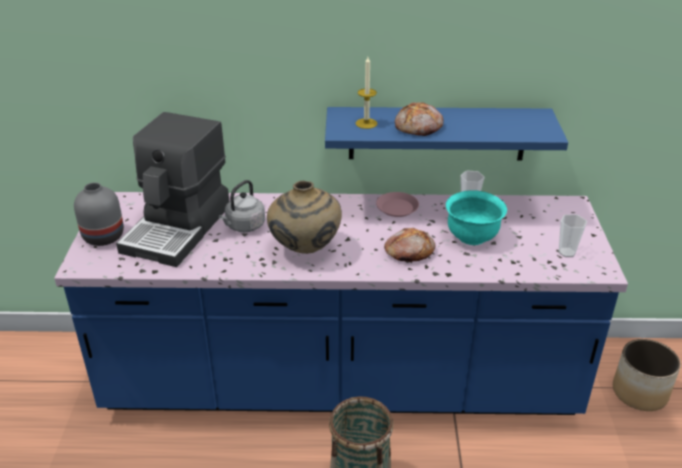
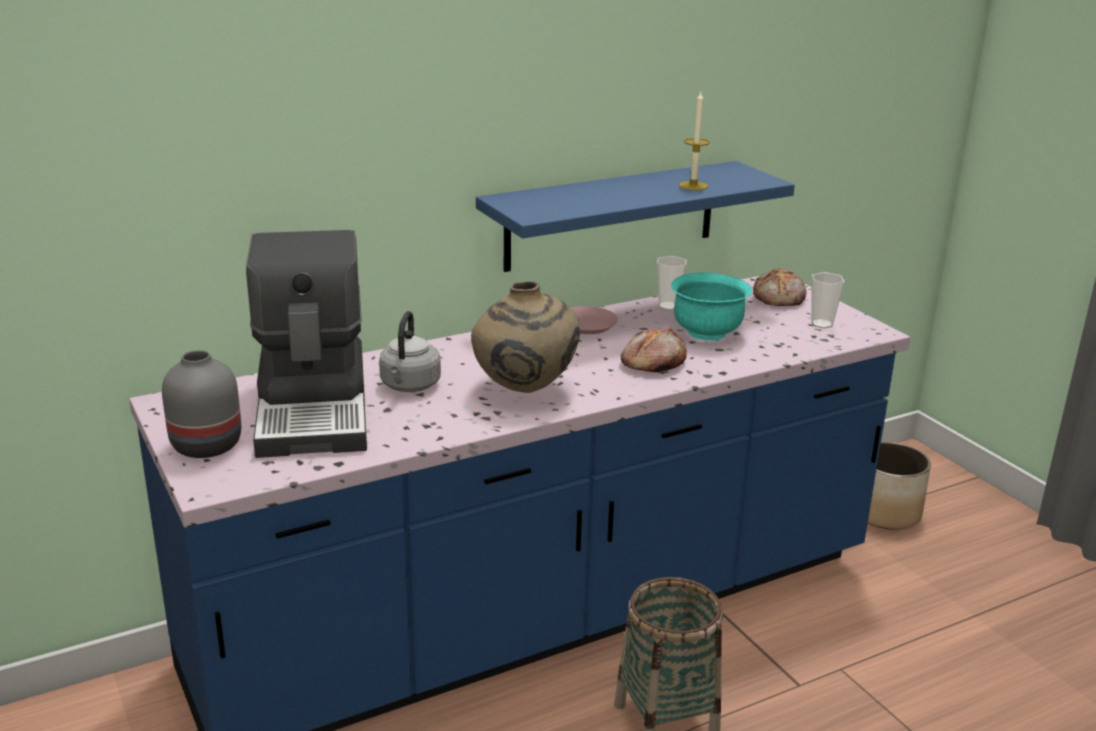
camera: 30 degrees left, 10 degrees down
candle [356,57,377,129] -> candle moved to [679,92,709,190]
bread [395,102,444,136] -> bread moved to [753,268,806,306]

